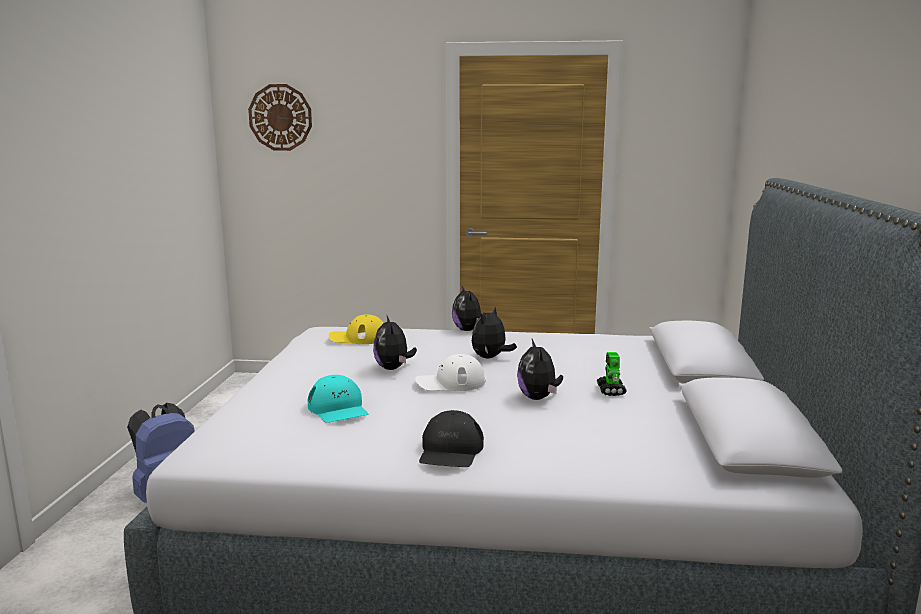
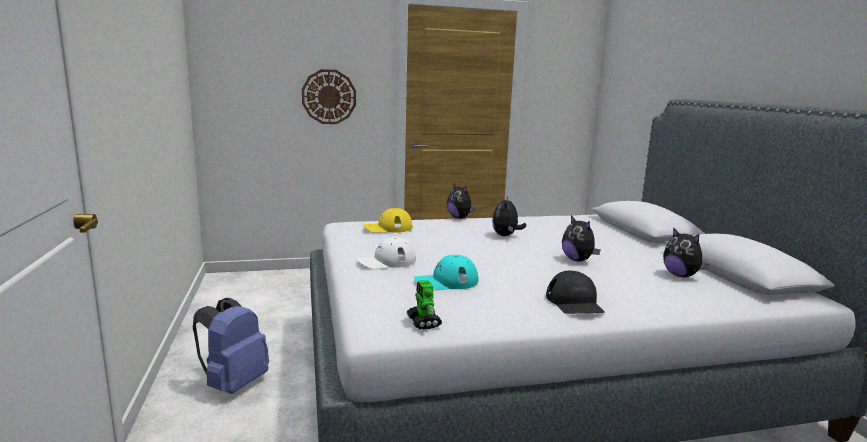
camera: 20 degrees left, 0 degrees up
wall clock [248,84,312,151] -> wall clock moved to [302,69,356,124]
turquoise cap [308,375,368,423] -> turquoise cap turned 120 degrees clockwise [414,255,478,290]
plush toy [373,316,417,370] -> plush toy moved to [663,227,710,277]
white cap [415,354,486,391] -> white cap moved to [357,237,416,269]
toy robot [597,352,627,396] -> toy robot moved to [407,280,442,329]

